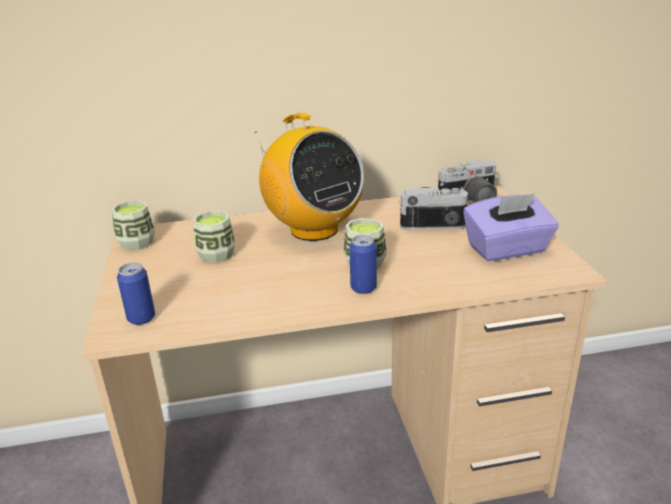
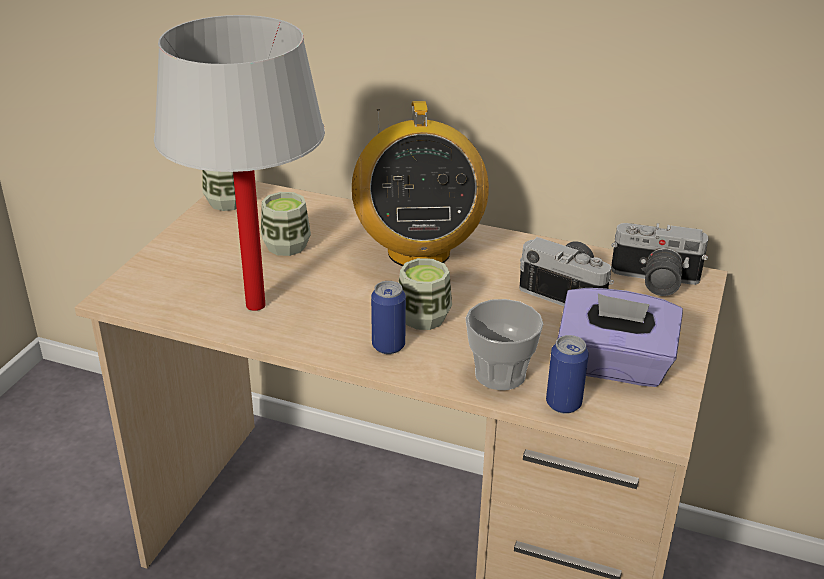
camera: 30 degrees right, 5 degrees up
can [117,262,155,325] -> can moved to [546,335,589,414]
none -> white table lamp [154,15,325,311]
none -> cup [465,299,543,390]

